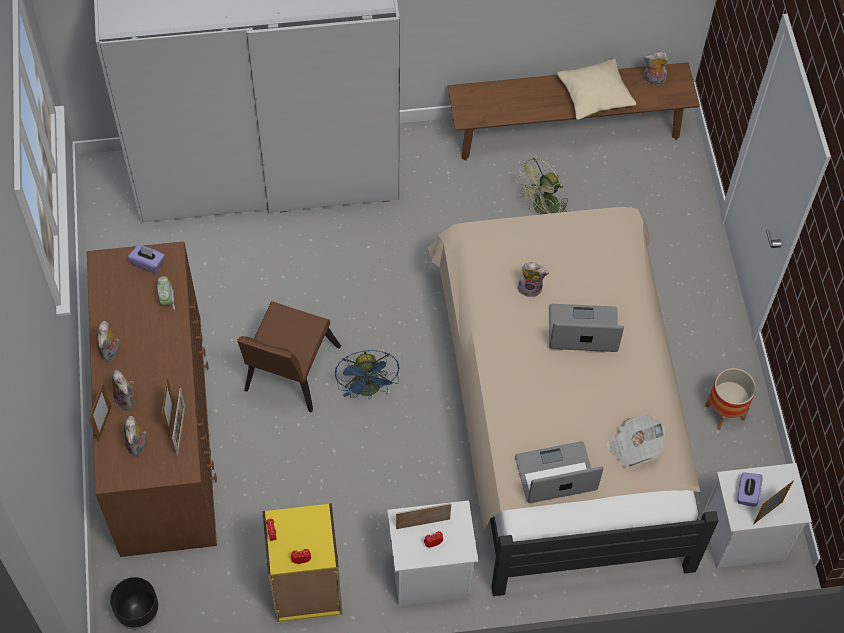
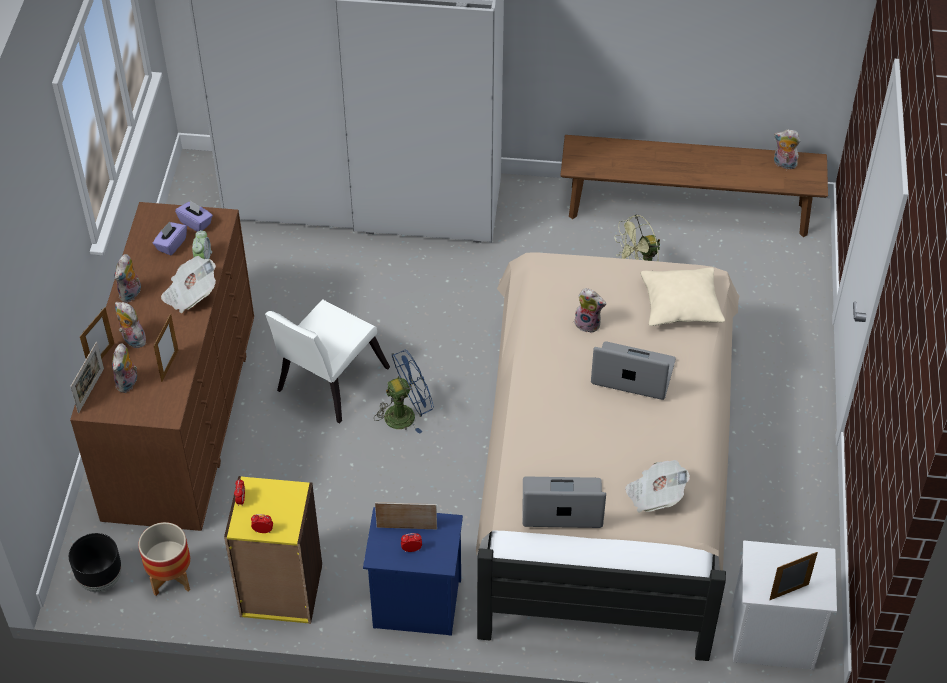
camera: 15 degrees right, 10 degrees down
plush toy [112,370,134,410] -> plush toy turned 150 degrees clockwise [115,302,146,348]
picture frame [172,388,185,456] -> picture frame moved to [70,342,104,413]
brown chair [237,301,341,413] -> white chair [265,299,390,424]
blue fan [335,350,399,399] -> blue fan turned 120 degrees counterclockwise [374,350,434,434]
white nightstand [387,500,478,606] -> blue nightstand [363,507,463,636]
beige pillow [557,58,636,120] -> beige pillow moved to [640,267,725,326]
planter [705,368,756,430] -> planter moved to [138,522,190,596]
purple tissue box [738,472,762,507] -> purple tissue box moved to [153,221,187,256]
none -> newspaper [161,256,216,313]

